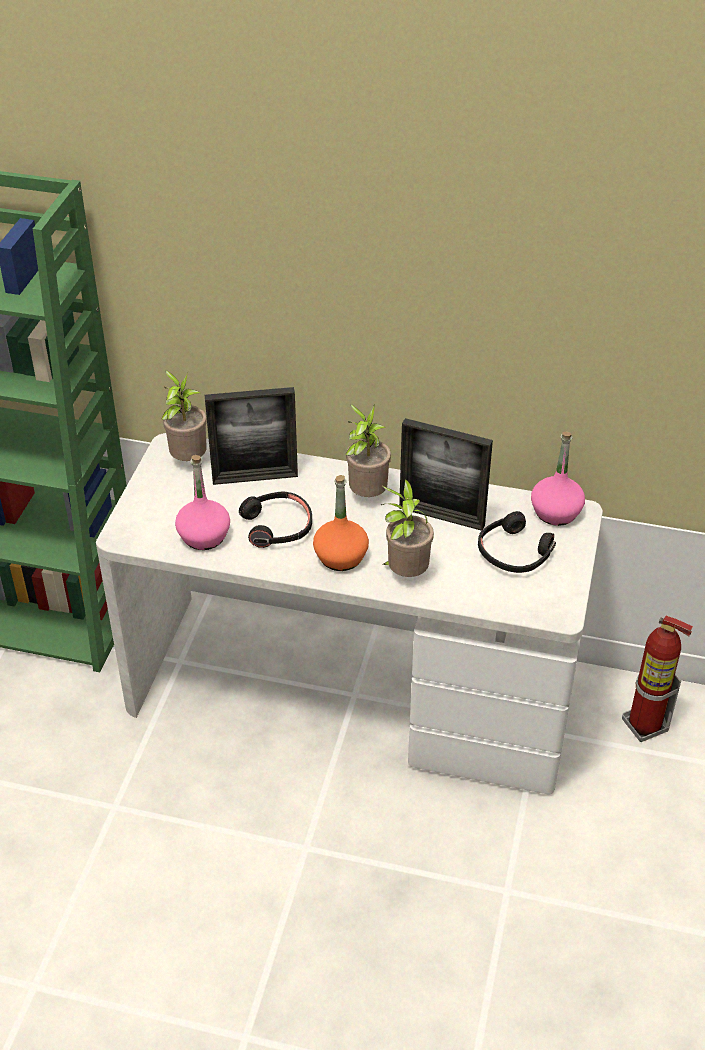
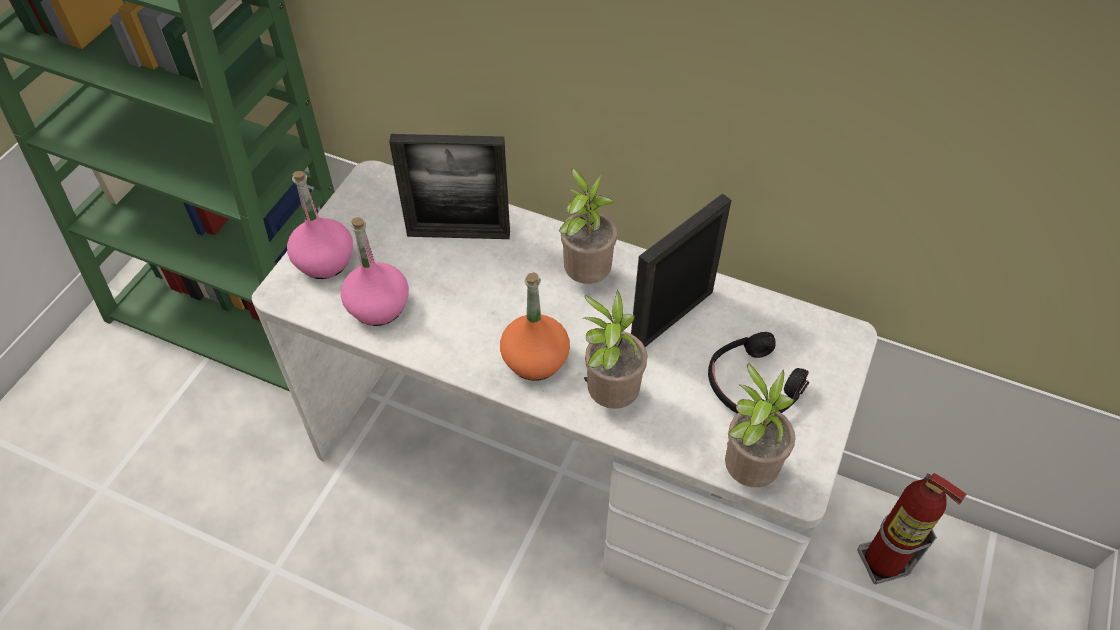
camera: 10 degrees right, 10 degrees up
potted plant [161,370,207,461] -> potted plant moved to [725,363,795,487]
black headphones [239,492,312,548] -> none
picture frame [399,418,493,531] -> picture frame turned 105 degrees clockwise [631,194,731,347]
pink bottle [531,431,585,526] -> pink bottle moved to [287,171,353,279]

